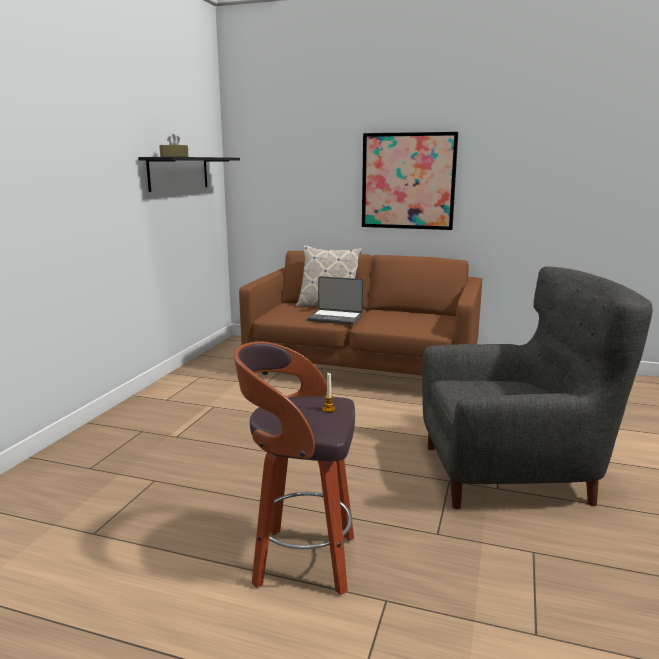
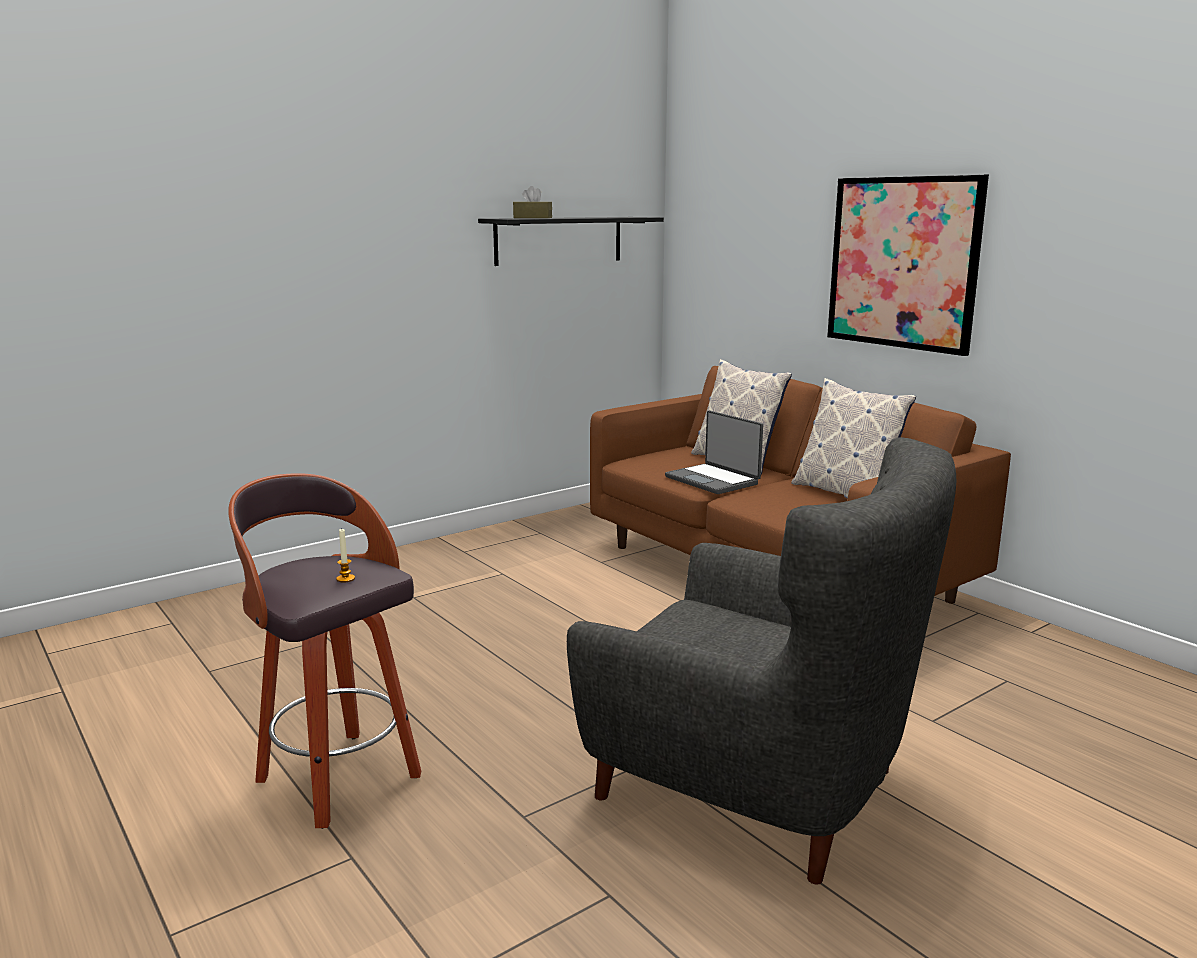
camera: 35 degrees right, 0 degrees up
none -> pillow [791,378,916,498]

